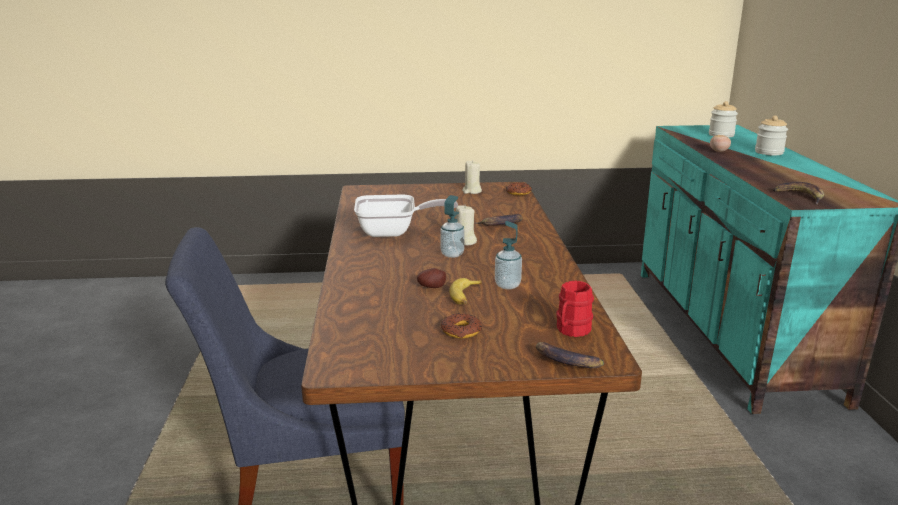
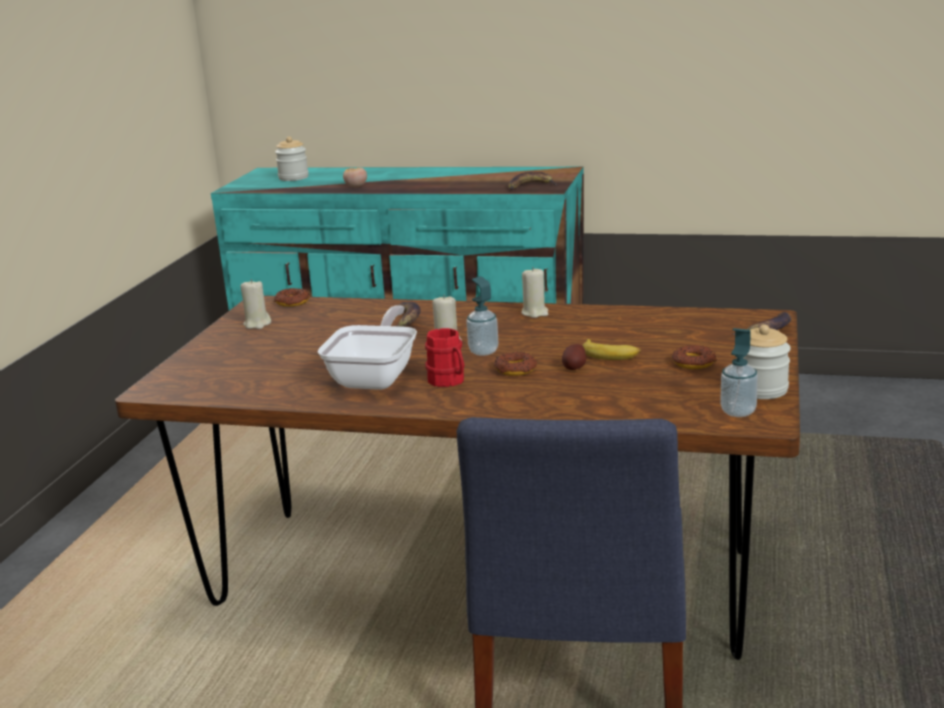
camera: 70 degrees left, 0 degrees up
soap dispenser [495,221,522,289] -> soap dispenser moved to [720,328,758,417]
red mug [556,280,594,337] -> red mug moved to [425,328,464,387]
jar [755,116,788,155] -> jar moved to [743,324,791,399]
none -> donut [494,351,537,376]
none -> beige candle [521,267,548,318]

